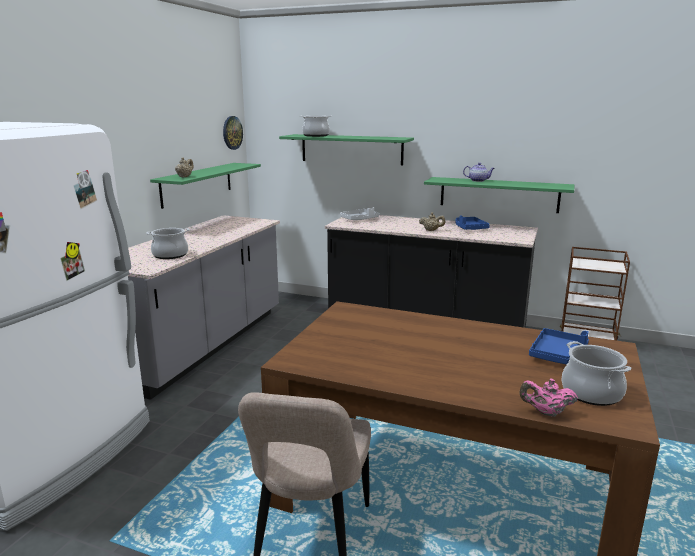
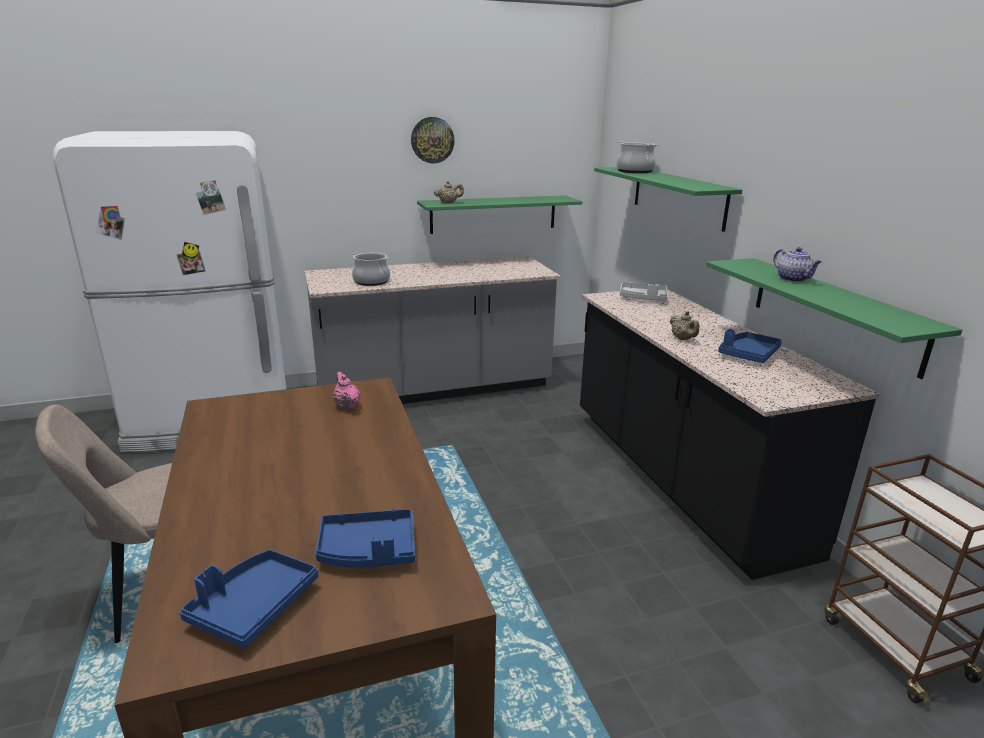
camera: 50 degrees right, 5 degrees up
wall clock [223,116,243,150] -> wall clock moved to [411,117,455,163]
pink teapot [519,378,578,417] -> pink teapot moved to [333,372,360,409]
cooking pot [561,341,632,406] -> blue tray [180,549,318,648]

